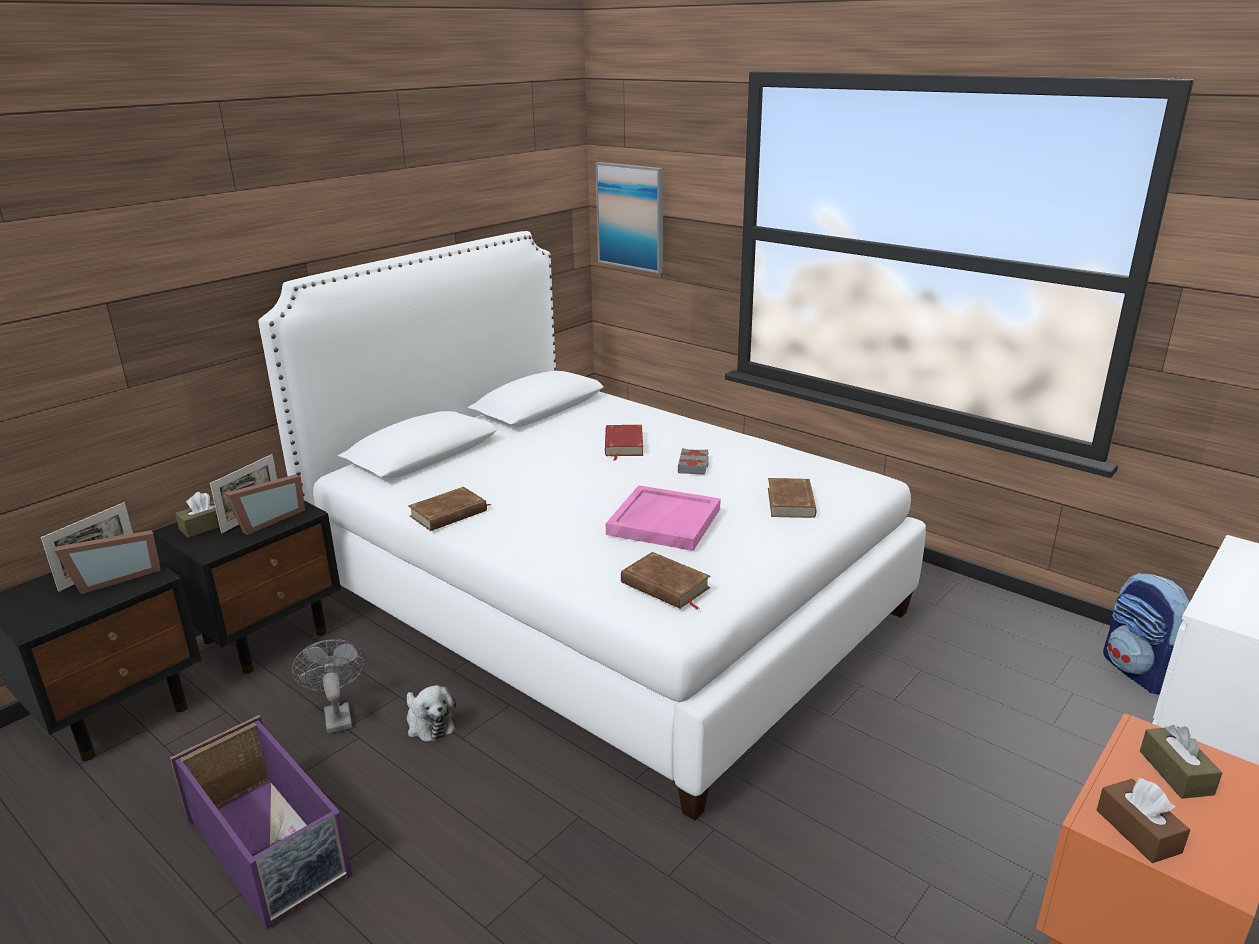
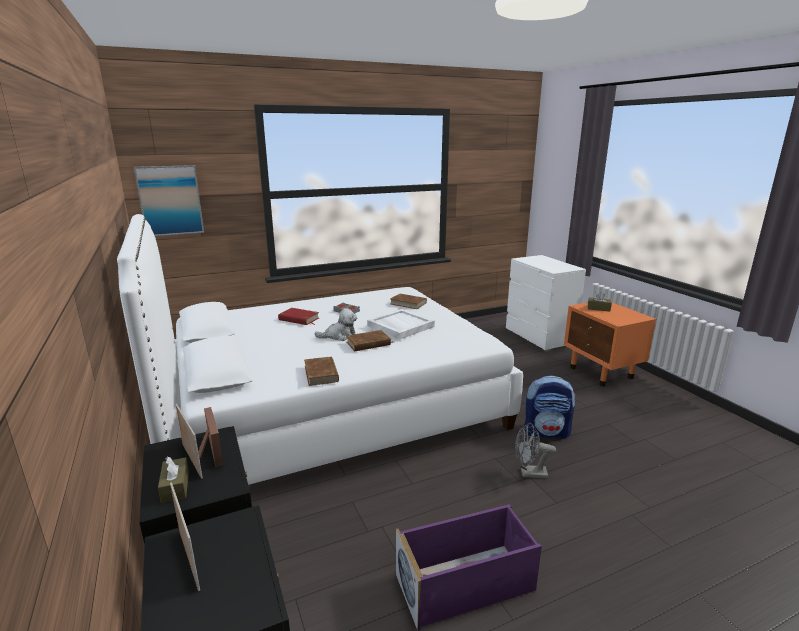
camera: 65 degrees left, 5 degrees down
picture frame [53,530,161,594] -> none
grey fan [292,639,365,734] -> grey fan moved to [515,423,556,478]
plush toy [407,685,456,742] -> plush toy moved to [315,308,357,341]
pink tray [606,485,720,551] -> white tray [367,309,435,339]
brown book [621,552,711,609] -> brown book moved to [346,330,395,351]
brown tissue box [1097,778,1190,863] -> none
backpack [1103,573,1190,695] -> backpack moved to [524,375,576,439]

